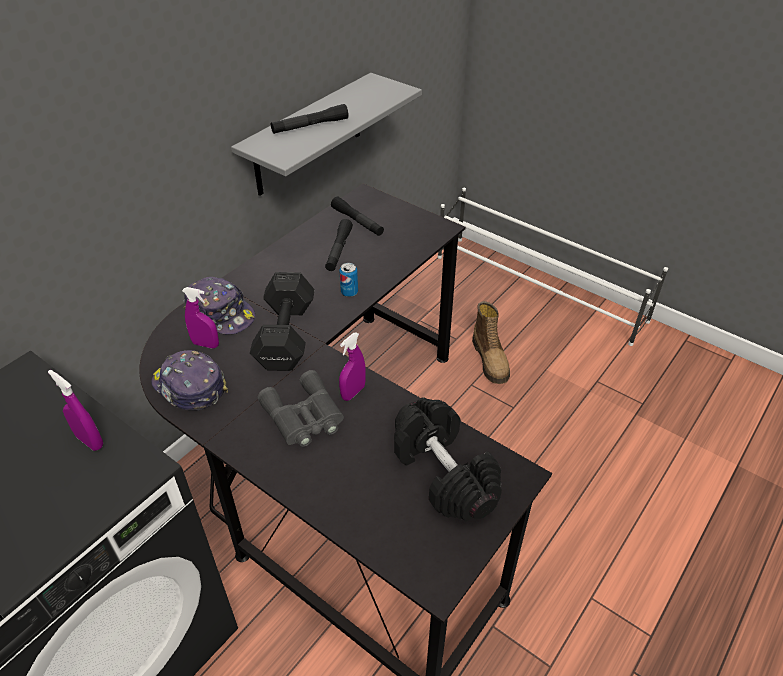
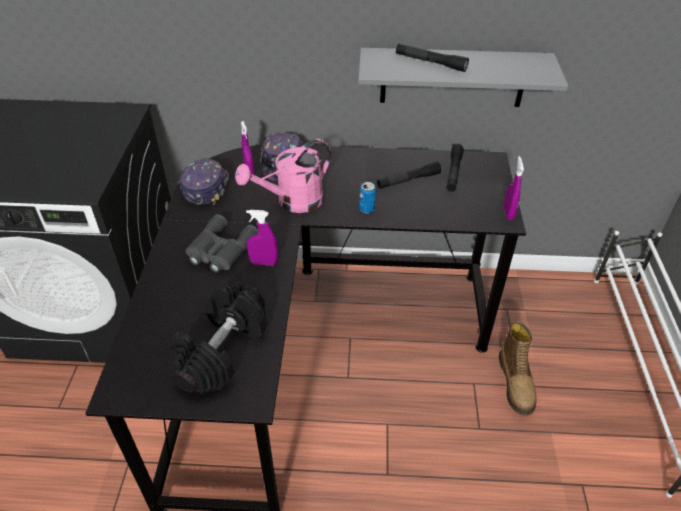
camera: 55 degrees right, 0 degrees up
purple spray bottle [48,370,103,451] -> purple spray bottle moved to [504,156,524,220]
black dumbbell [250,272,315,371] -> pink watering can [235,139,331,213]
boot [472,301,510,384] -> boot turned 45 degrees counterclockwise [499,321,536,416]

